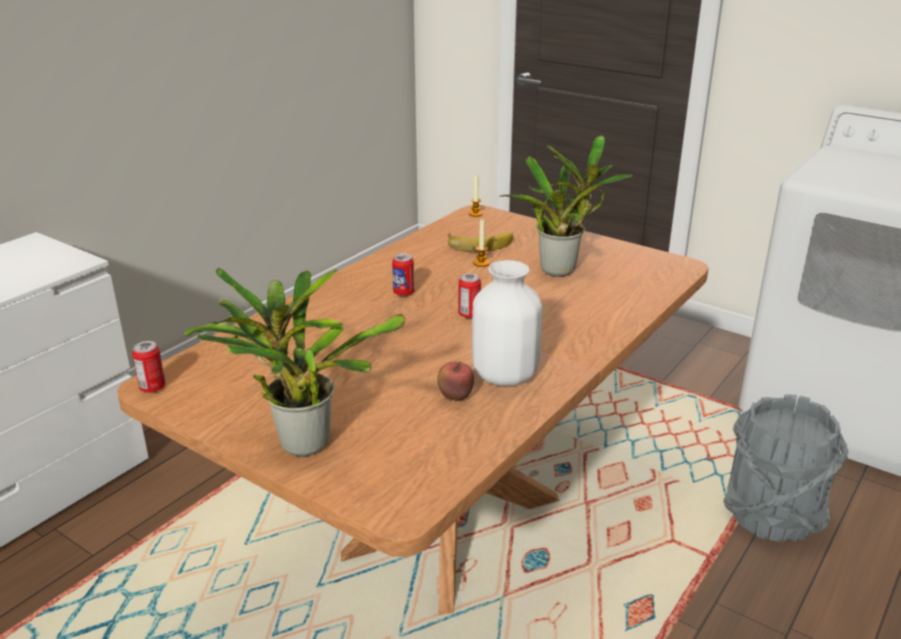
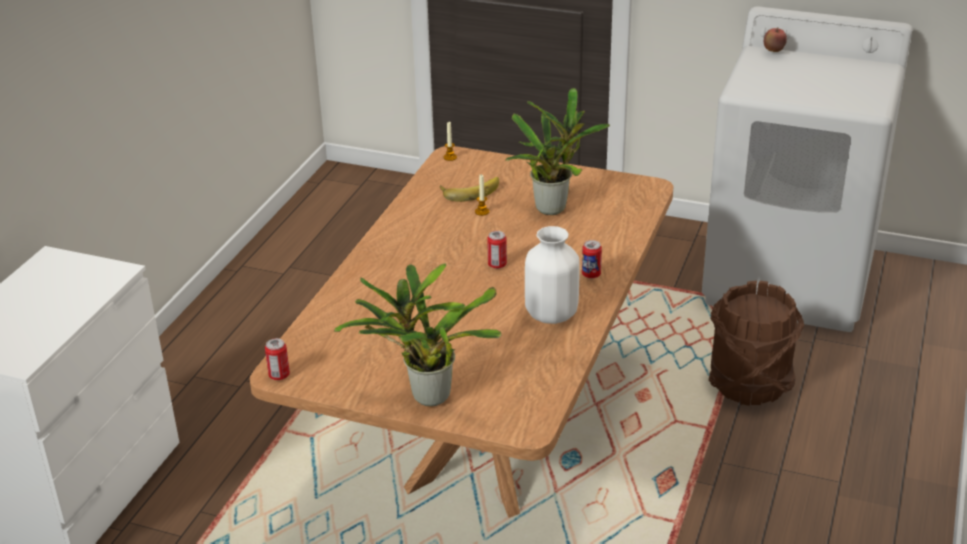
camera: 15 degrees left, 5 degrees up
can [392,253,414,297] -> can moved to [582,240,602,279]
apple [437,361,474,401] -> apple moved to [764,27,787,52]
grey bucket [723,394,848,542] -> brown bucket [709,281,804,406]

